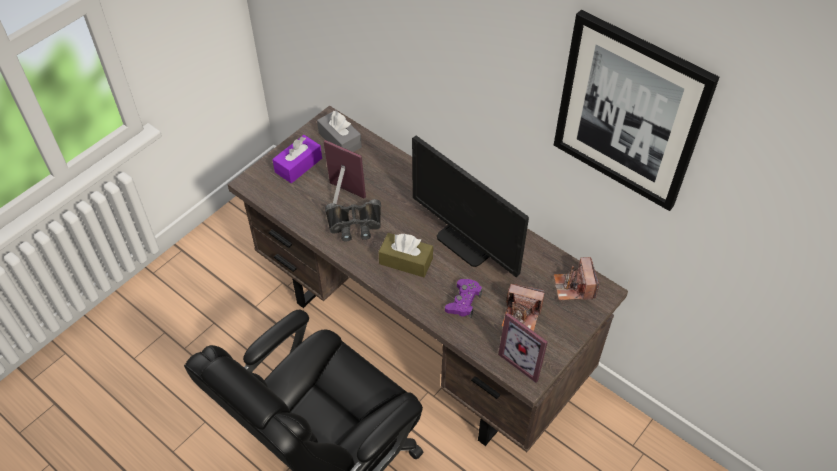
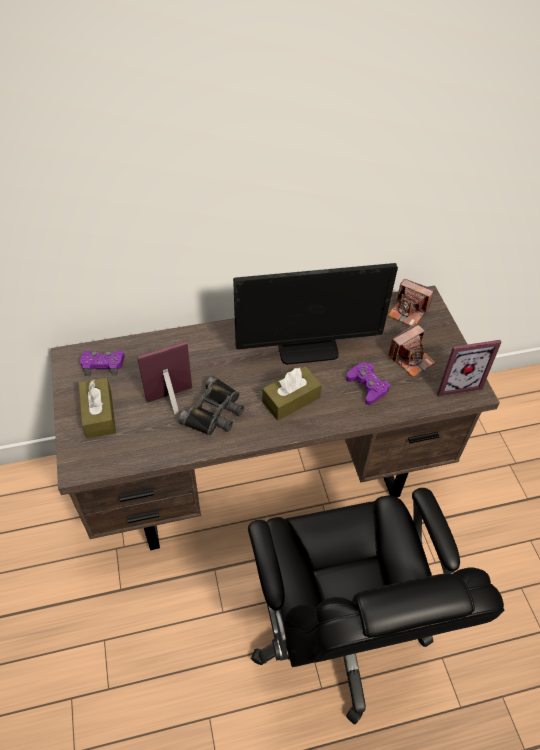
camera: 55 degrees left, 0 degrees up
purple tissue box [272,135,322,183] -> brown tissue box [78,377,116,439]
grey tissue box [317,110,362,152] -> purple game controller [80,350,125,376]
picture [554,10,720,211] -> none

